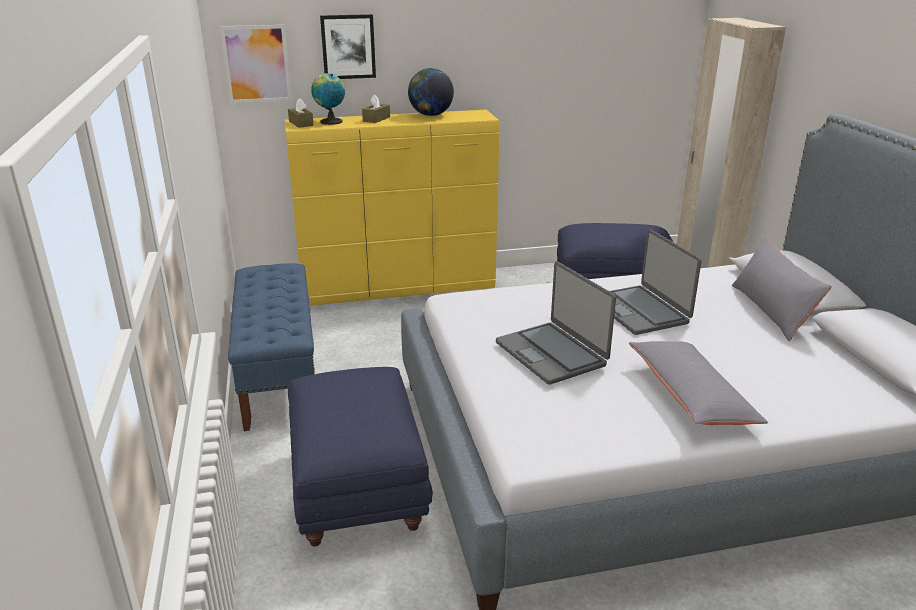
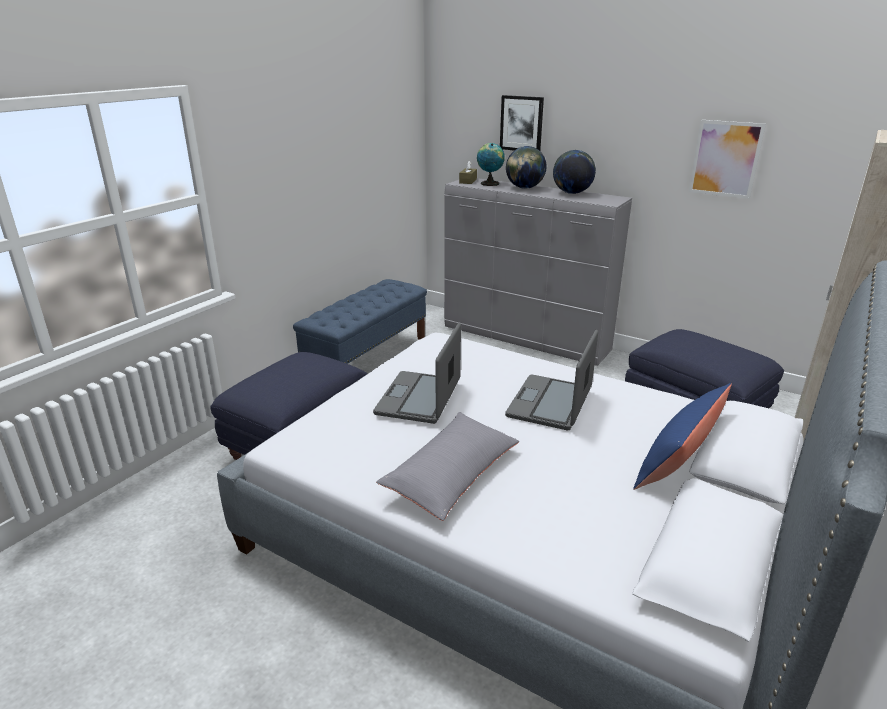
camera: 45 degrees right, 0 degrees up
picture [220,25,292,103] -> picture moved to [689,120,766,199]
yellow dresser [285,110,499,306] -> grey dresser [444,178,632,366]
brown tissue box [362,94,390,123] -> globe [506,146,547,189]
grey pillow [732,237,832,341] -> blue pillow [633,383,732,490]

